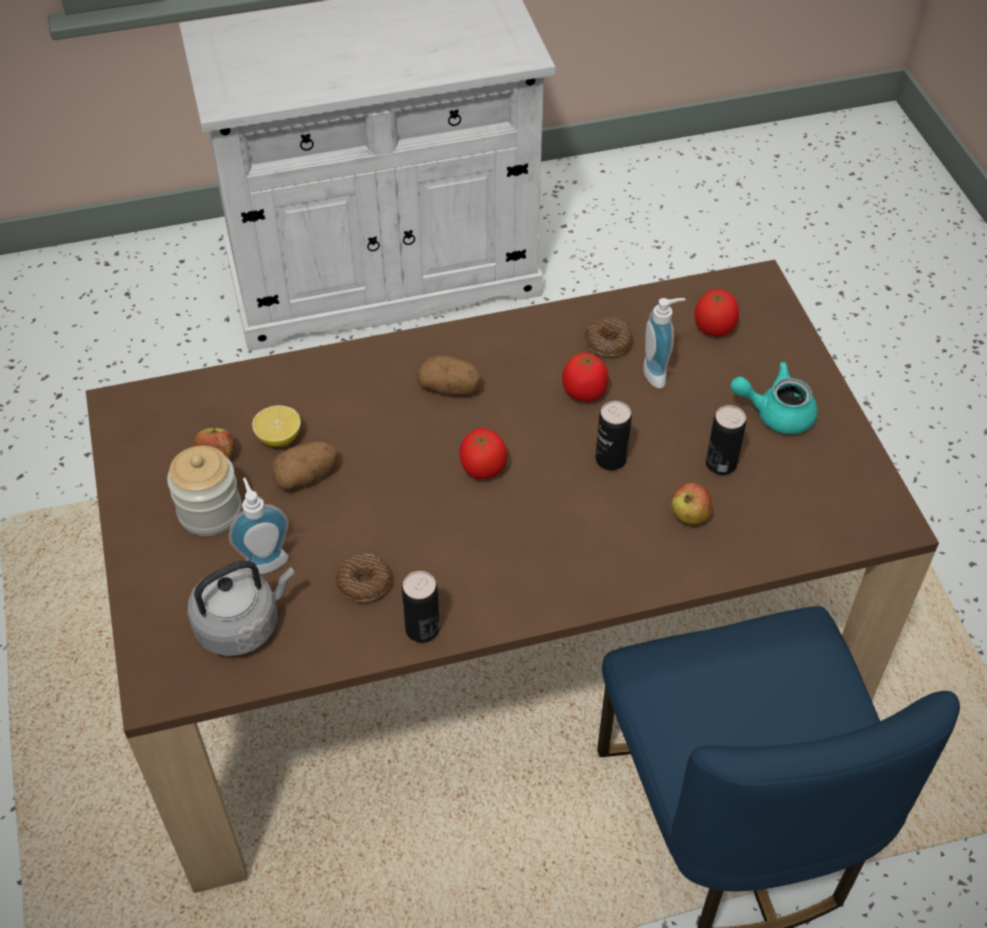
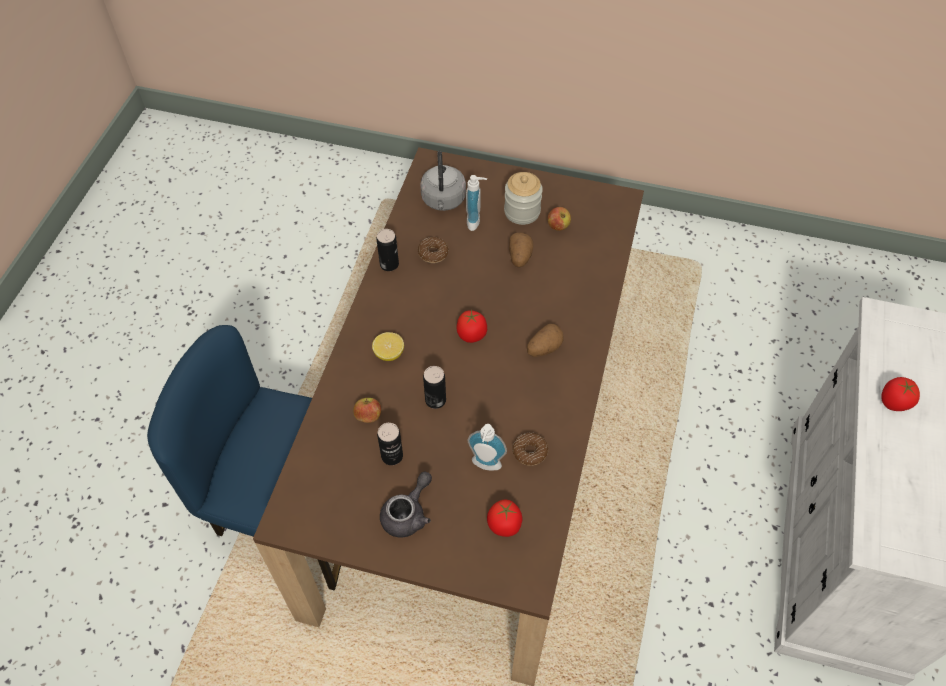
camera: 120 degrees right, 5 degrees up
lemon [252,405,301,447] -> lemon moved to [372,332,404,361]
tomato [562,353,608,402] -> tomato moved to [881,377,920,411]
turquoise teapot [730,362,818,434] -> grey teapot [380,471,432,538]

